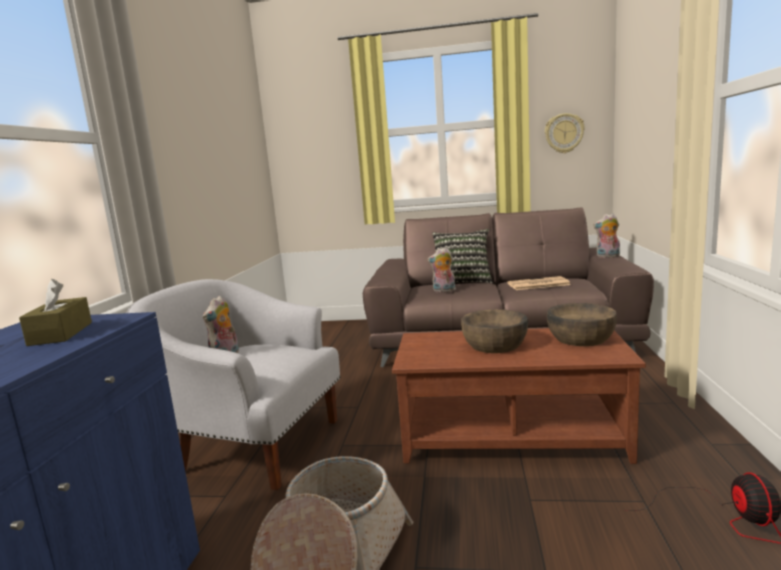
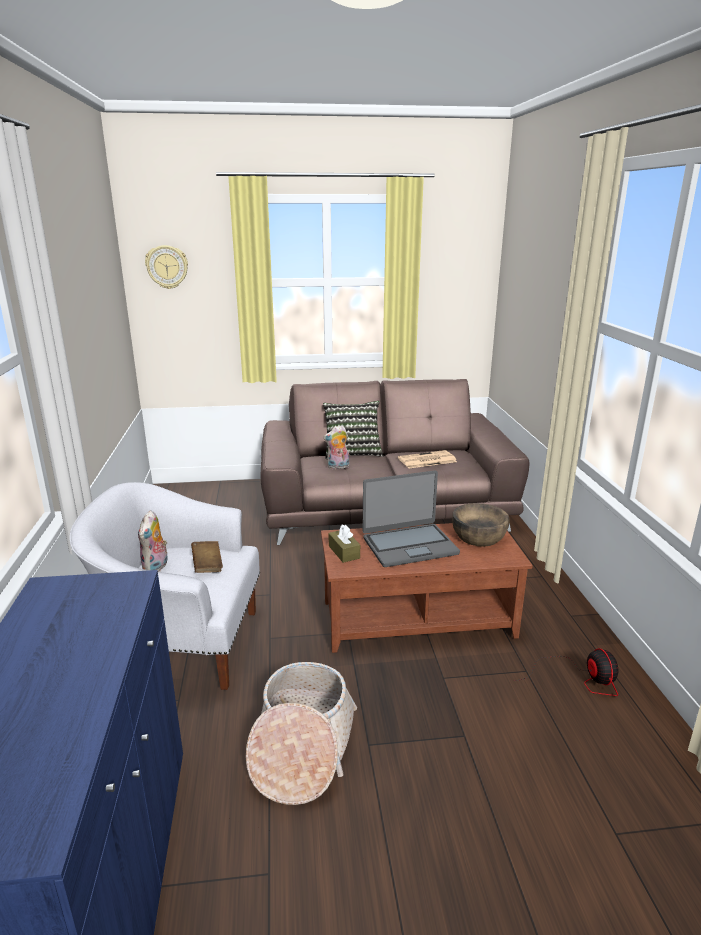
camera: 15 degrees left, 10 degrees up
brown tissue box [19,279,92,346] -> brown tissue box moved to [329,525,360,563]
brown bowl [461,309,528,353] -> laptop [363,471,460,567]
wall clock [545,113,585,153] -> wall clock moved to [145,245,188,289]
plush toy [593,213,620,258] -> none
none -> brown book [191,541,223,573]

